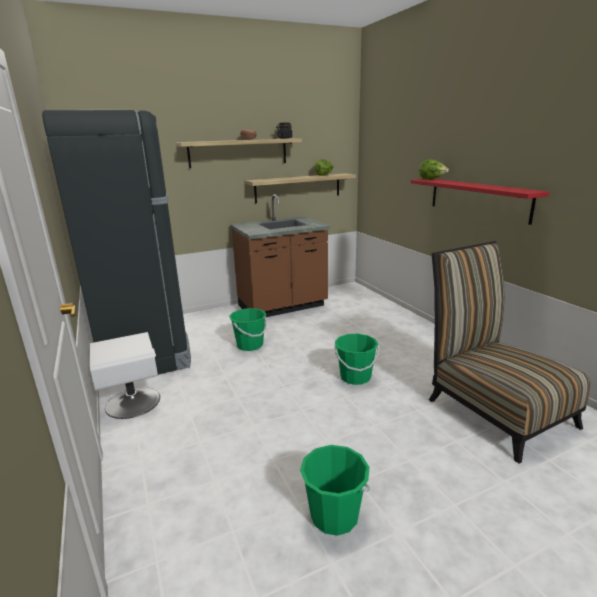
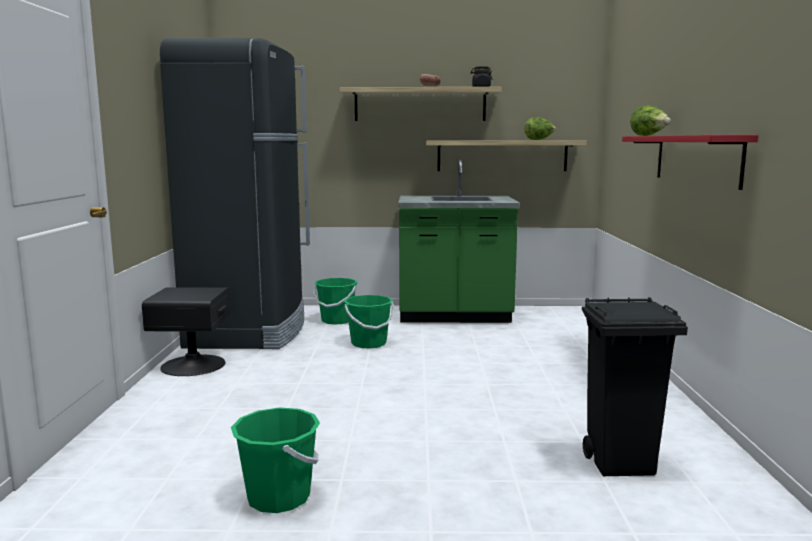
camera: 25 degrees right, 10 degrees down
white nightstand [90,332,160,419] -> black nightstand [142,287,231,376]
brown counter [230,194,330,317] -> green counter [398,160,520,323]
green bucket [334,334,379,385] -> green bucket moved to [314,278,358,325]
chair [429,241,591,464] -> black trash can [582,297,688,476]

